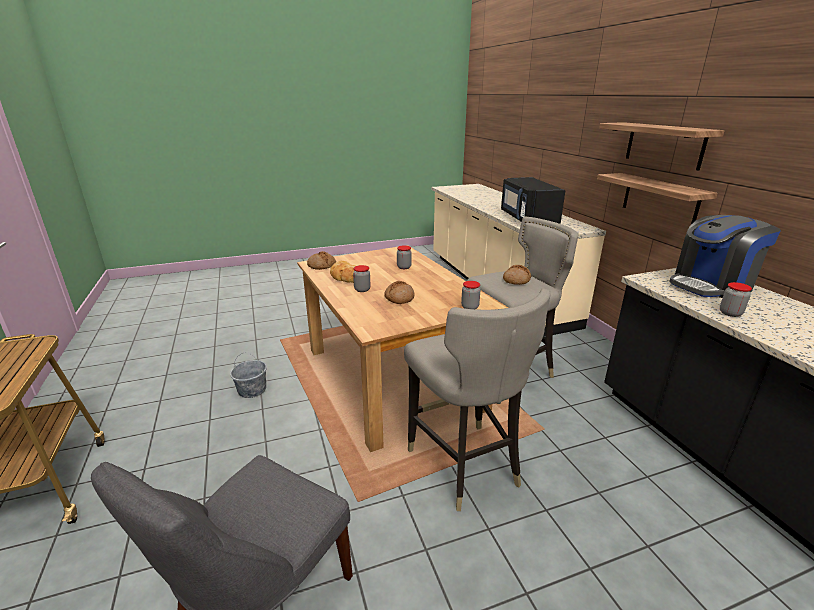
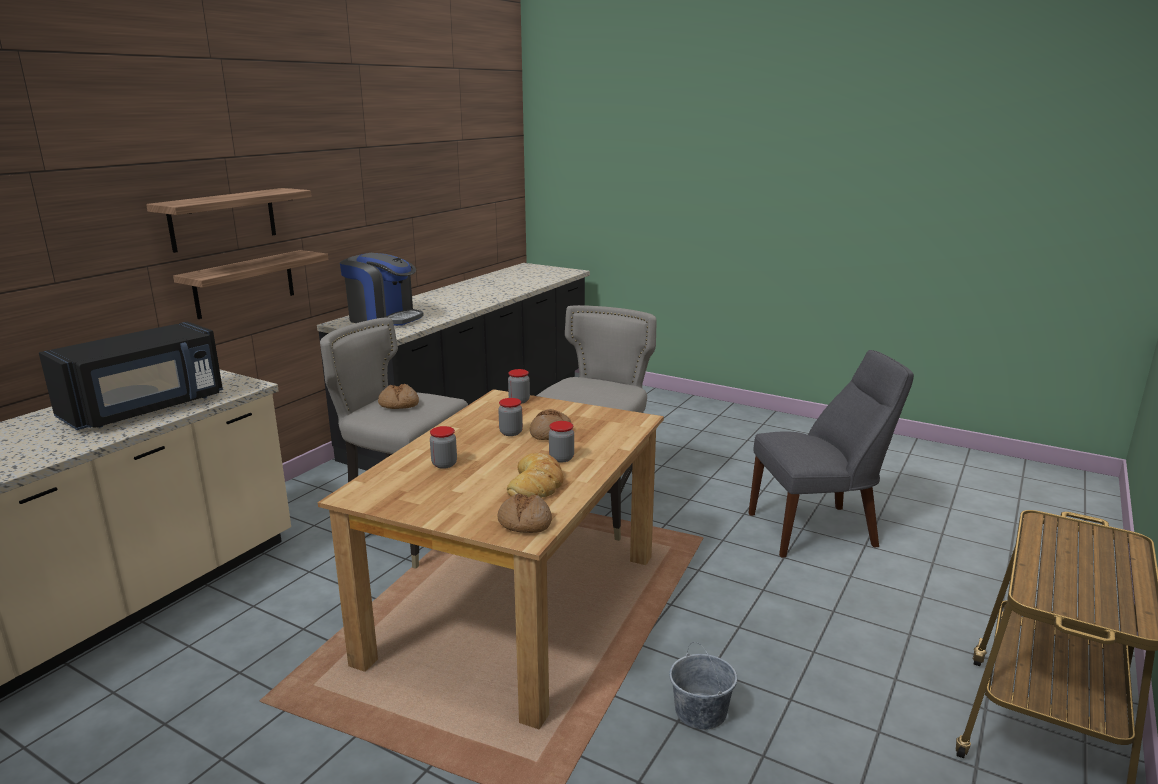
camera: 130 degrees left, 5 degrees down
jar [720,282,752,317] -> jar moved to [498,398,523,436]

